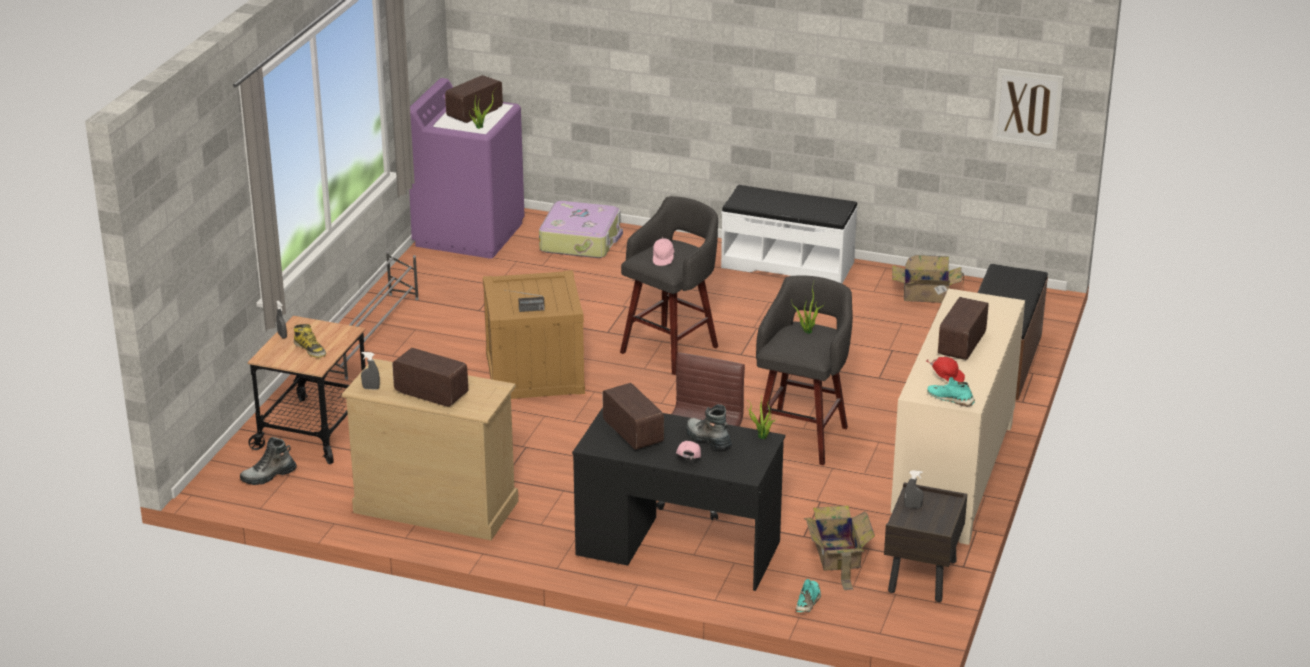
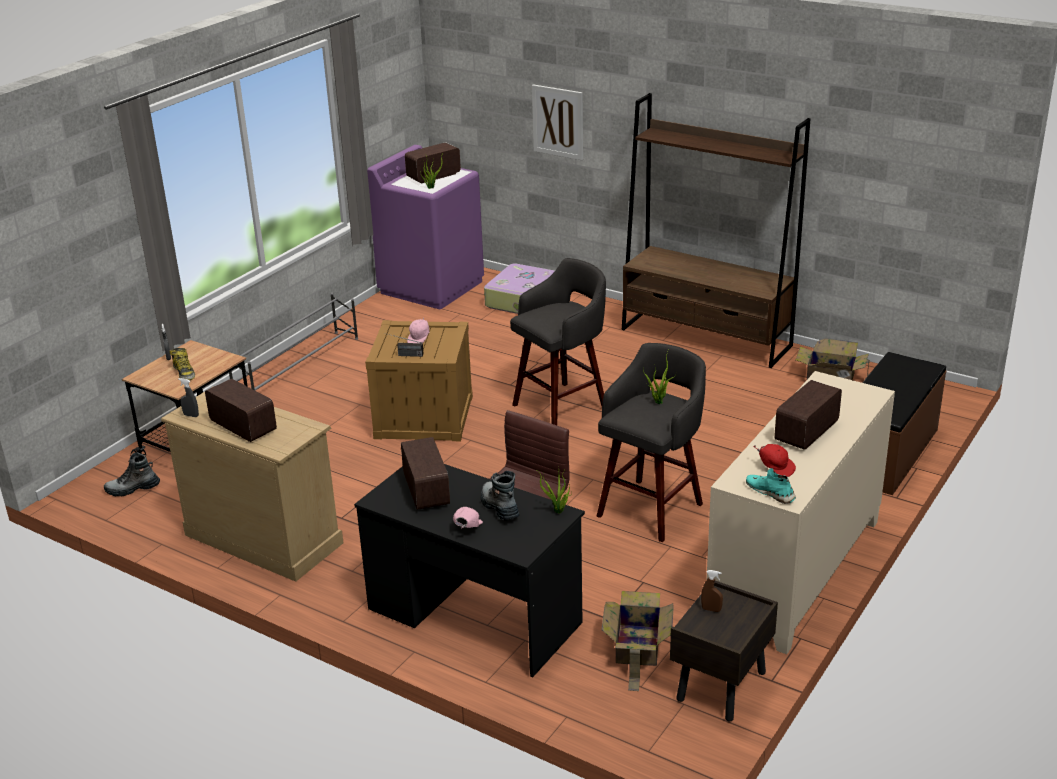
camera: 15 degrees right, 0 degrees up
pink cap [653,237,674,266] -> pink cap moved to [407,317,429,343]
white bench [721,185,857,284] -> brown bookcase [622,93,810,368]
turquoise shoe [795,579,821,612] -> none
grey spray bottle [904,470,924,508] -> brown spray bottle [701,570,723,612]
picture [992,68,1064,150] -> picture moved to [532,84,583,160]

